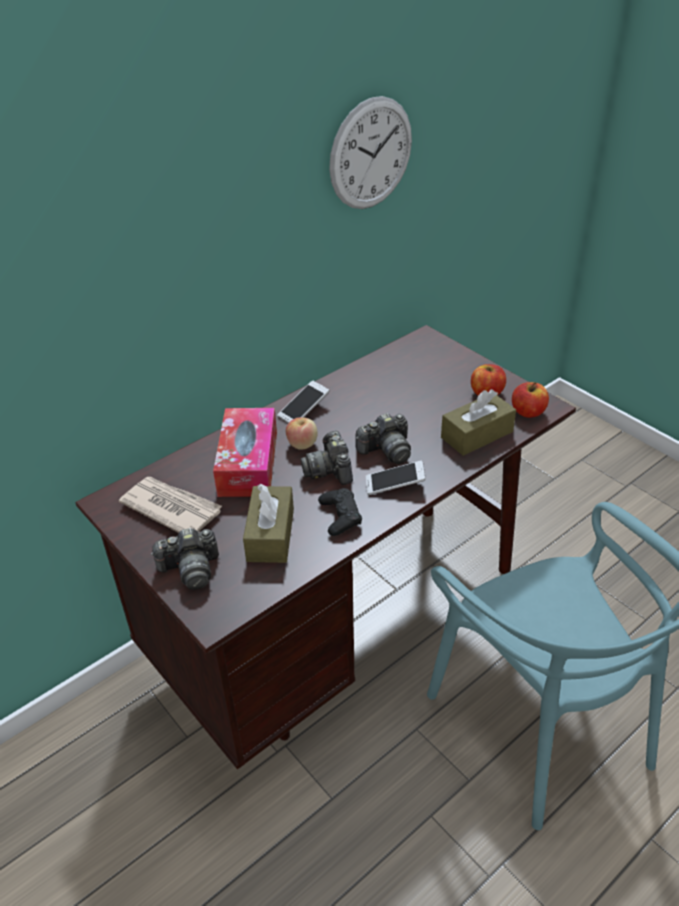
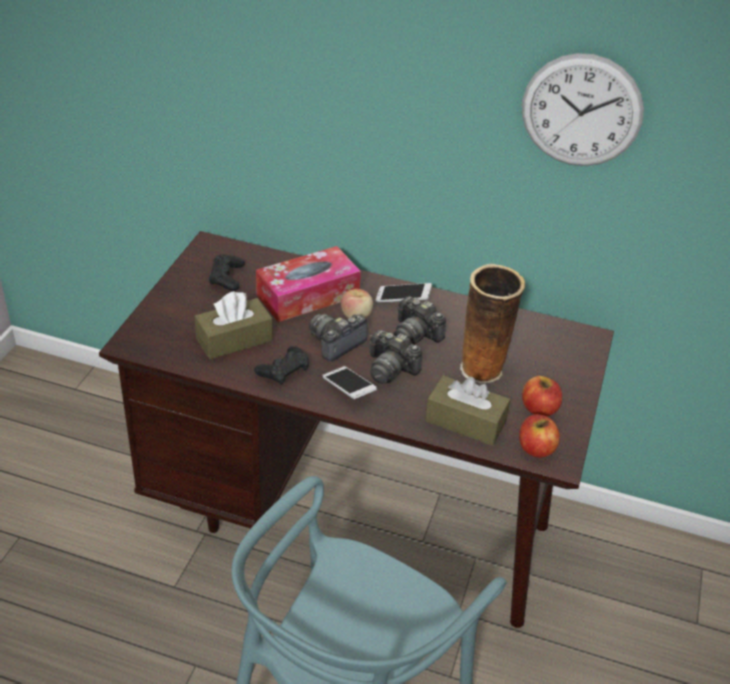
camera: 55 degrees right, 0 degrees up
newspaper [119,477,222,533] -> black game controller [209,254,245,291]
camera [150,528,219,590] -> camera moved to [394,296,446,345]
none -> vase [460,264,525,383]

